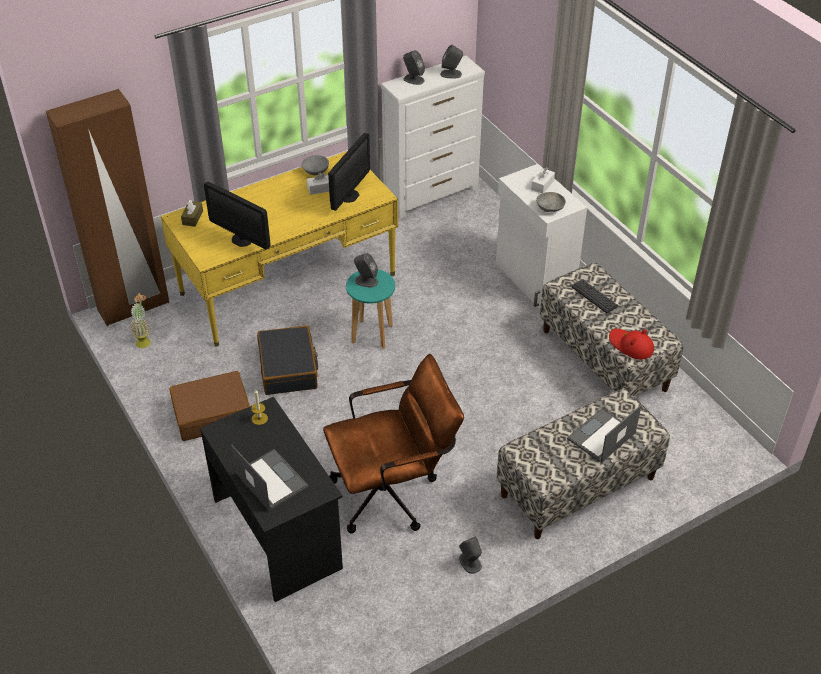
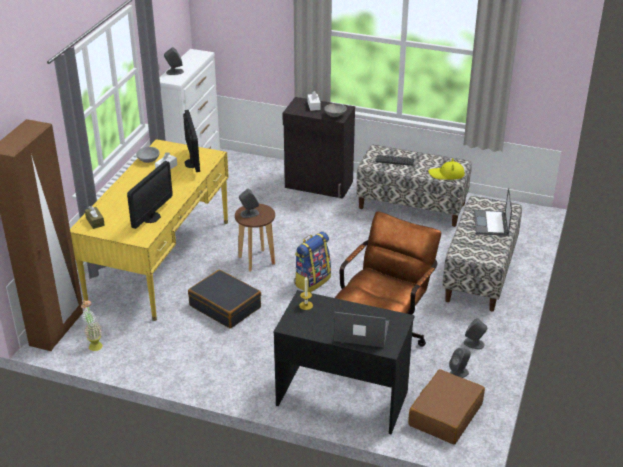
camera: 40 degrees left, 10 degrees down
brown suitcase [170,371,250,441] -> brown suitcase moved to [408,369,485,445]
monitor [204,182,270,250] -> monitor turned 60 degrees counterclockwise [127,161,173,229]
turquoise stool [346,269,395,349] -> brown stool [235,204,275,272]
grey speaker [440,45,463,78] -> grey speaker moved to [449,348,471,378]
white cabinet [496,164,587,308] -> black cabinet [283,97,355,199]
red hat [609,329,654,360] -> yellow hat [428,158,465,180]
none -> backpack [294,231,331,292]

